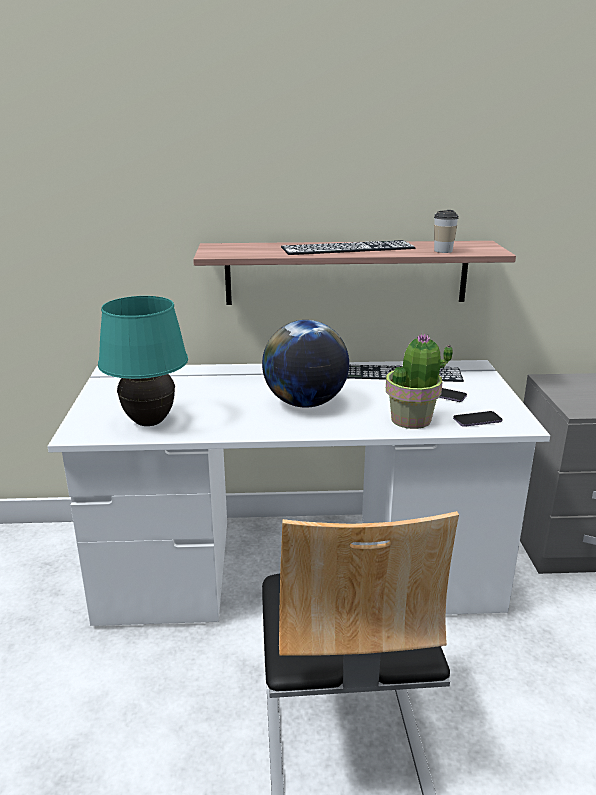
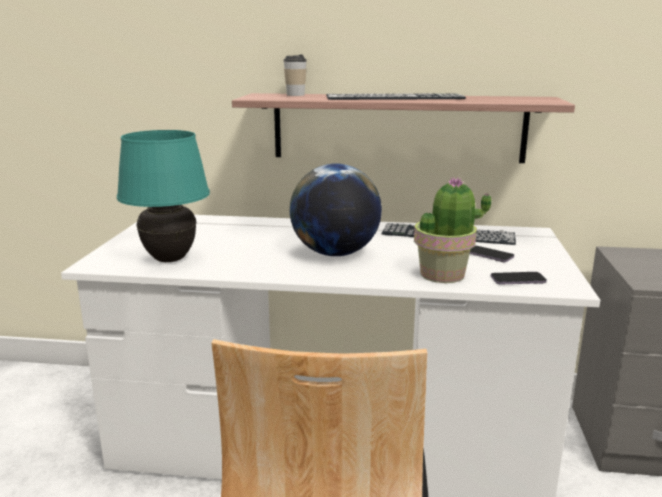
camera: 10 degrees right, 5 degrees down
cup [434,210,458,253] -> cup moved to [283,55,307,96]

